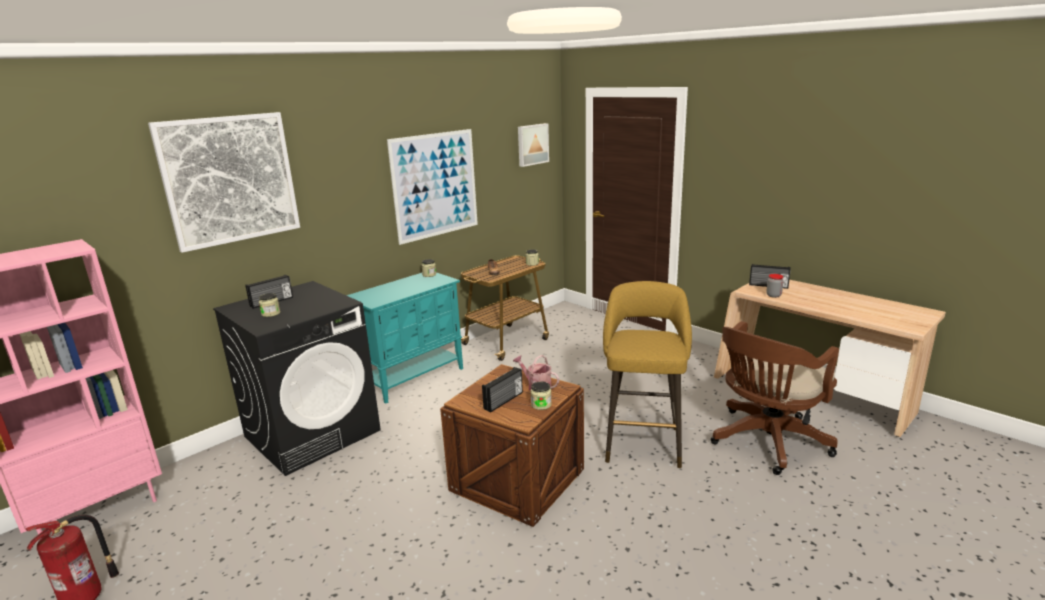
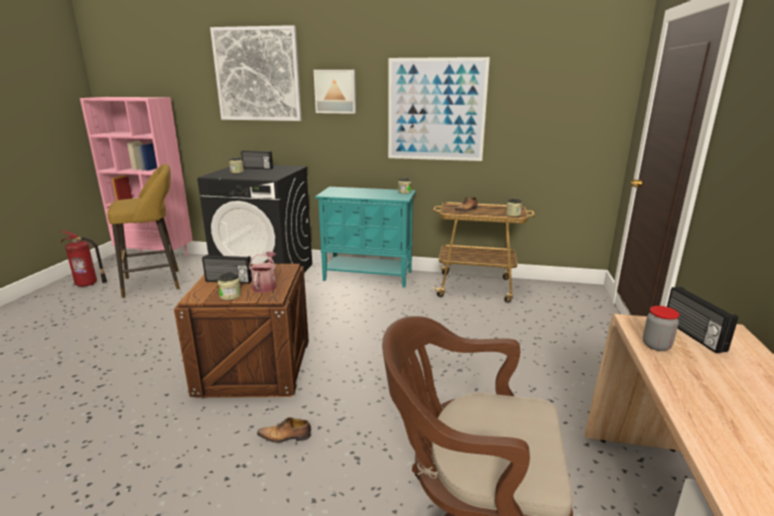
camera: 55 degrees right, 0 degrees up
picture [518,123,549,167] -> picture moved to [314,70,356,114]
yellow stool [603,281,692,468] -> yellow stool moved to [107,164,180,298]
none -> shoe [257,417,311,443]

